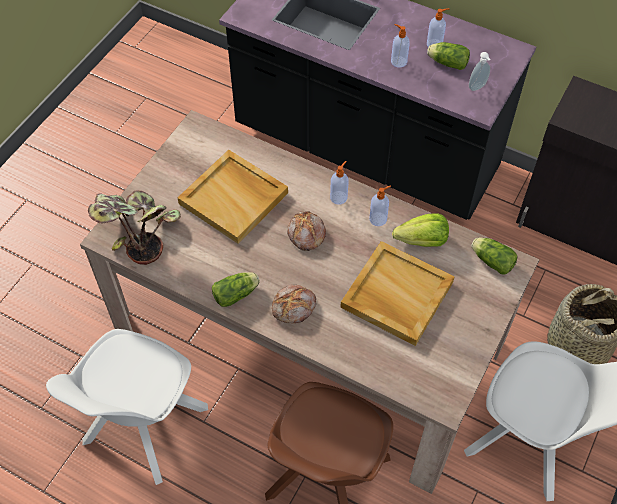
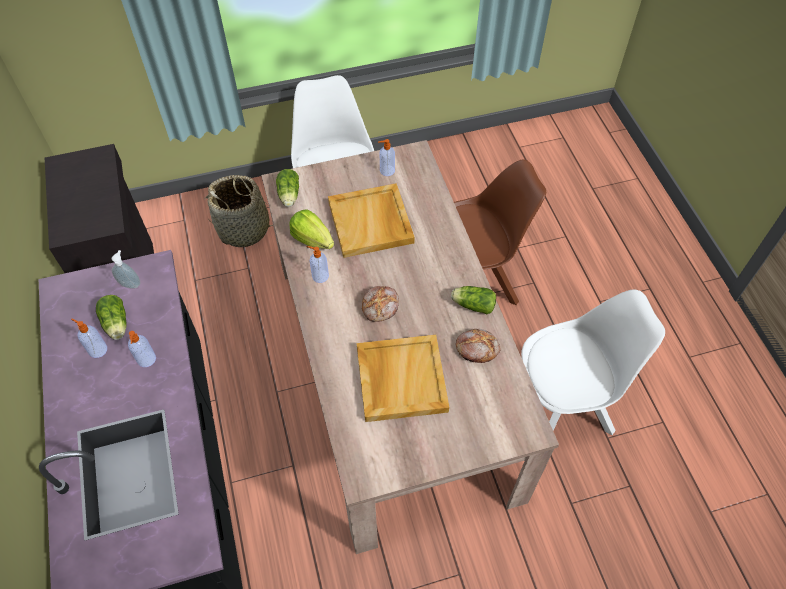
camera: 135 degrees left, 0 degrees up
potted plant [88,190,181,265] -> none
bread [272,285,316,323] -> bread moved to [456,329,500,363]
soap dispenser [330,161,349,205] -> soap dispenser moved to [378,139,395,176]

